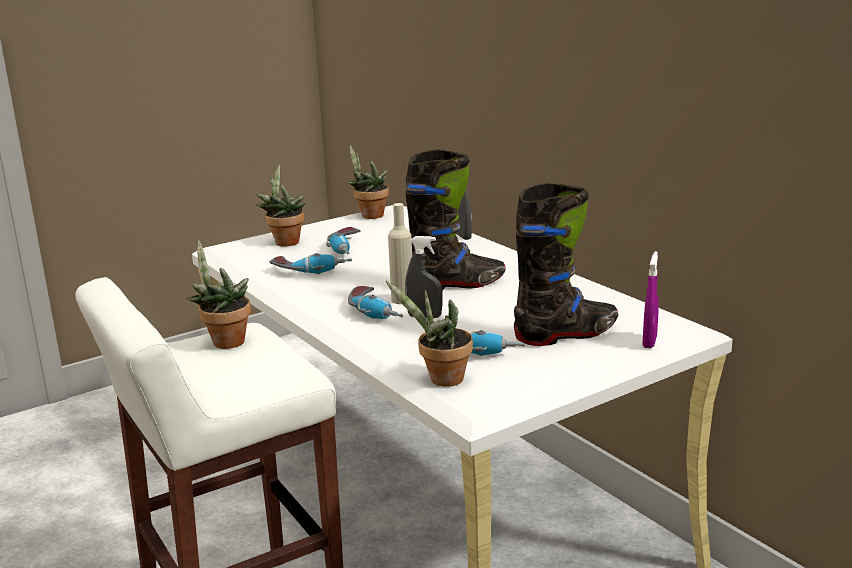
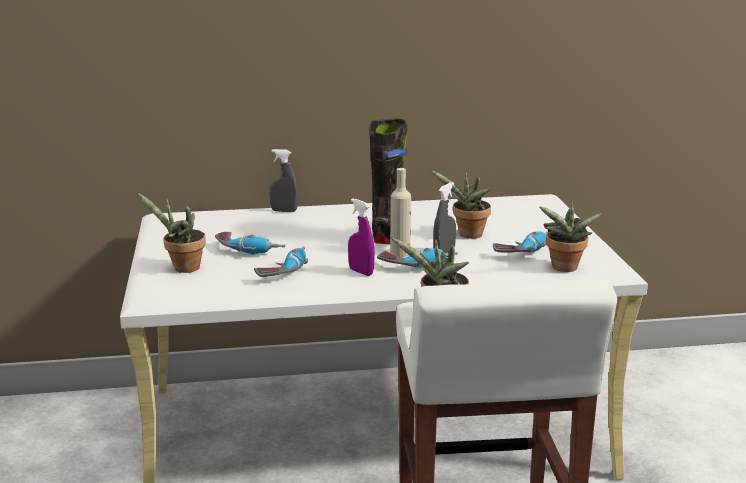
camera: 65 degrees left, 0 degrees up
potted plant [347,145,389,219] -> potted plant moved to [430,170,492,239]
black boot [514,182,618,346] -> none
purple spray bottle [643,251,659,348] -> purple spray bottle moved to [348,198,375,276]

